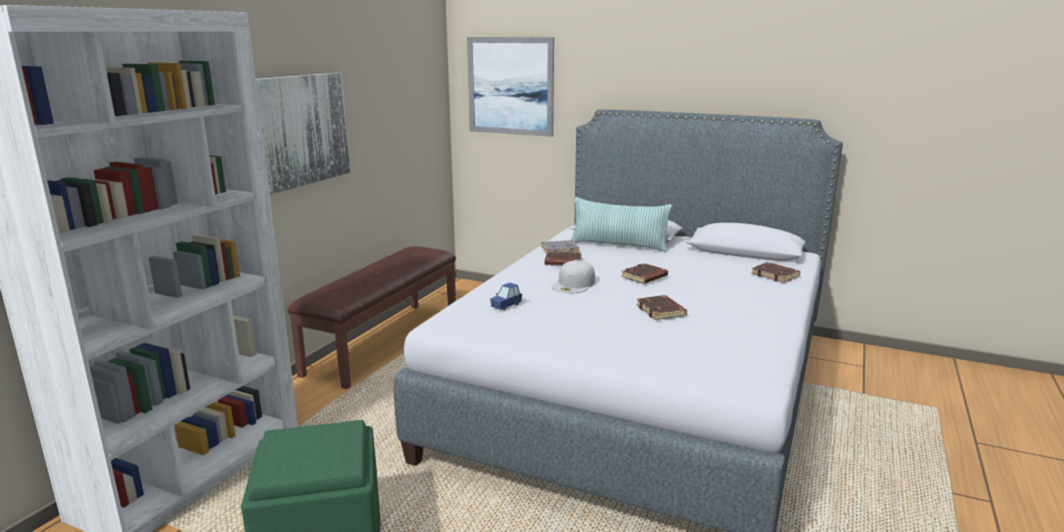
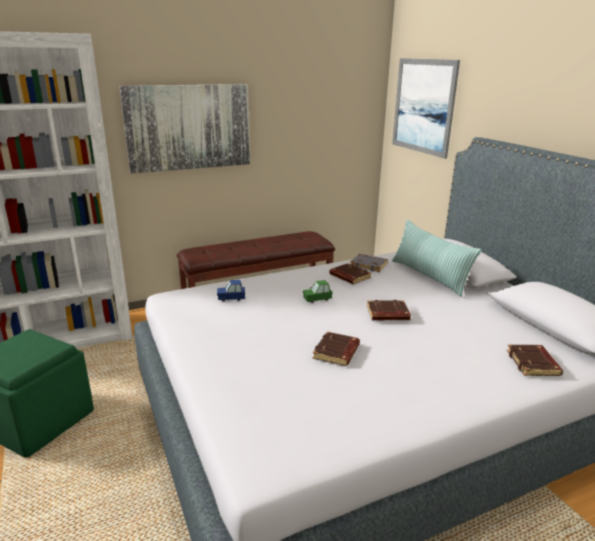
camera: 40 degrees right, 5 degrees up
white cap [552,260,595,293] -> green toy car [303,280,332,303]

